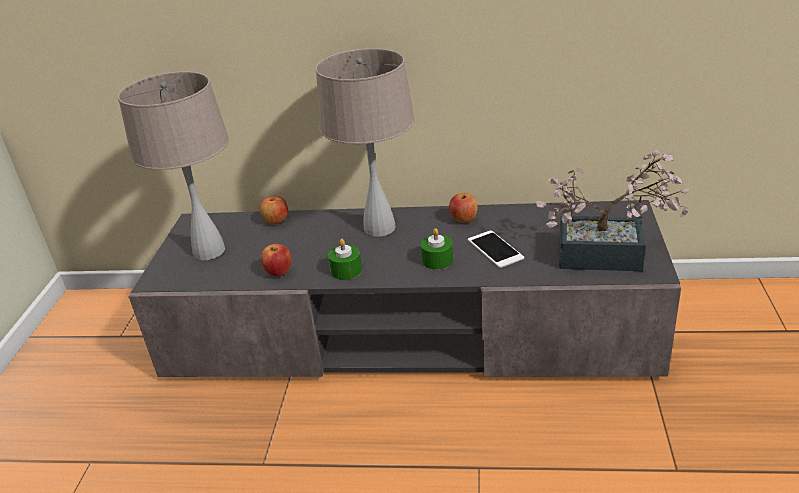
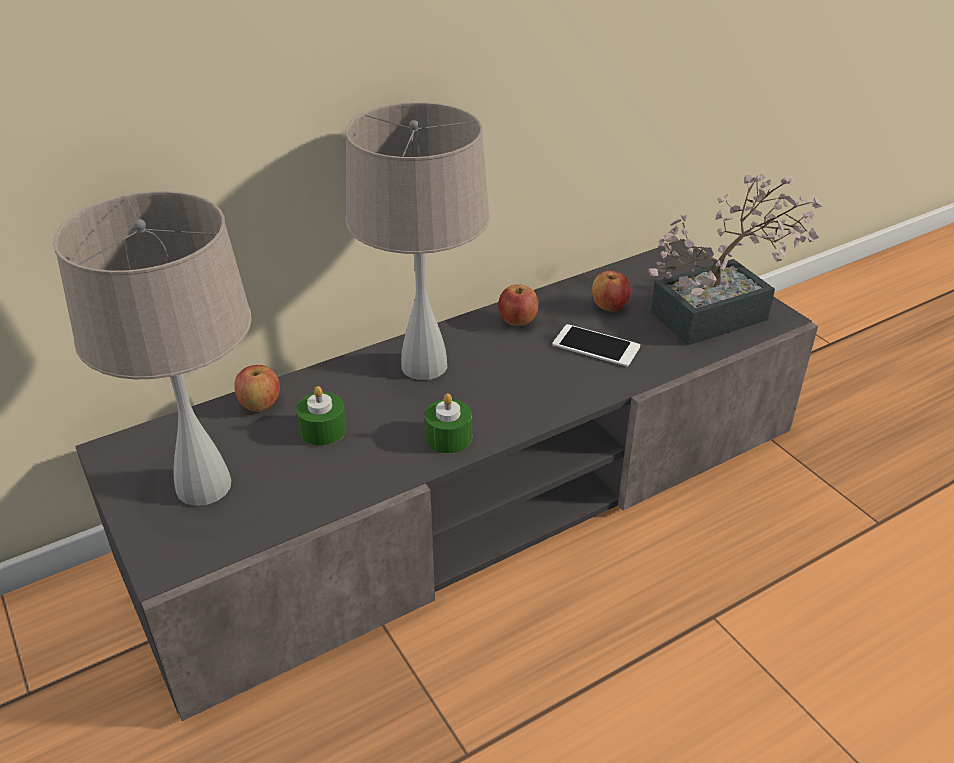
camera: 40 degrees left, 5 degrees up
apple [261,244,292,277] -> apple moved to [592,271,631,312]
green candle [421,228,453,270] -> green candle moved to [296,386,346,446]

